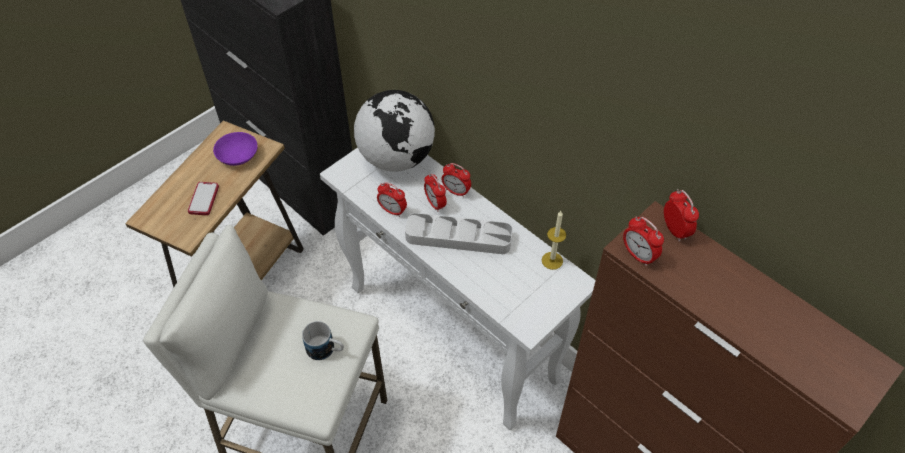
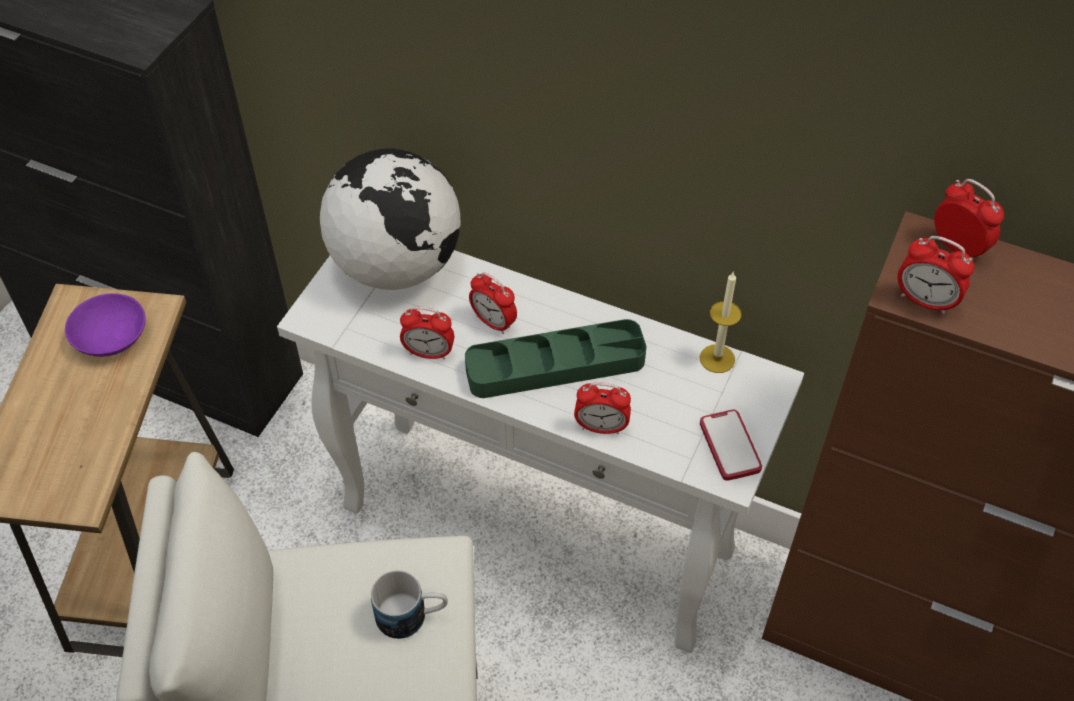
camera: 20 degrees left, 0 degrees up
phone [188,182,219,215] -> phone moved to [700,410,762,481]
grey tray [405,213,513,254] -> green tray [465,319,646,398]
alarm clock [441,163,471,197] -> alarm clock moved to [574,382,631,434]

